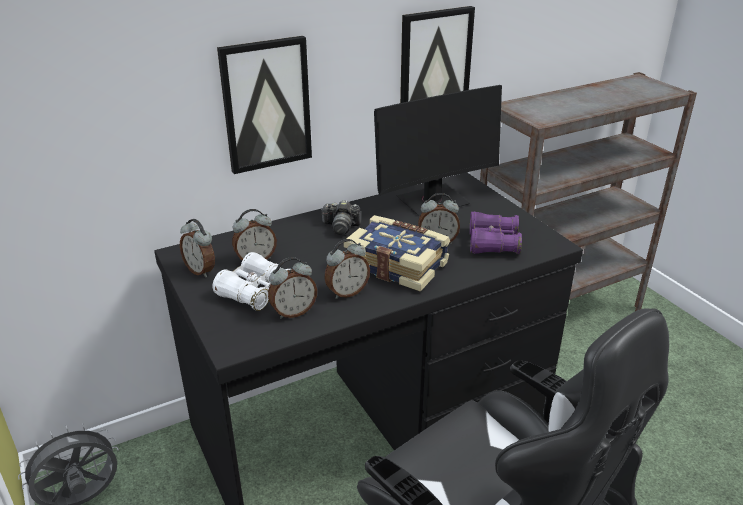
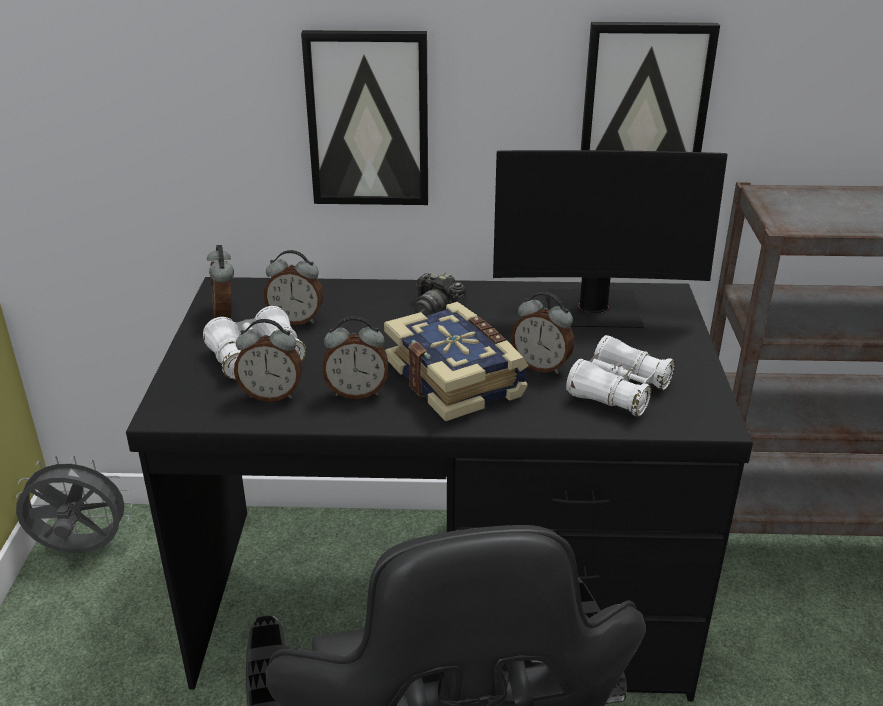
camera: 30 degrees right, 0 degrees up
purple binoculars [470,212,522,254] -> white binoculars [566,335,675,417]

